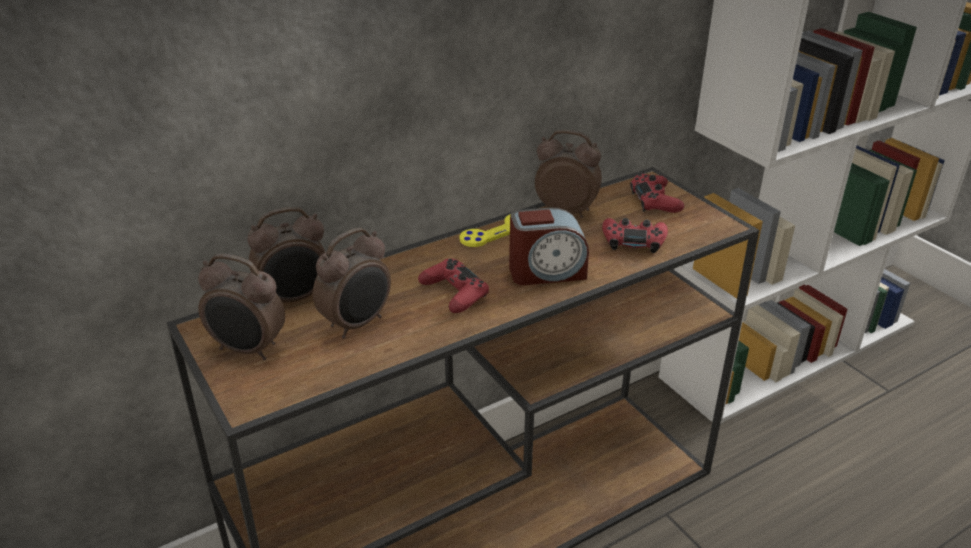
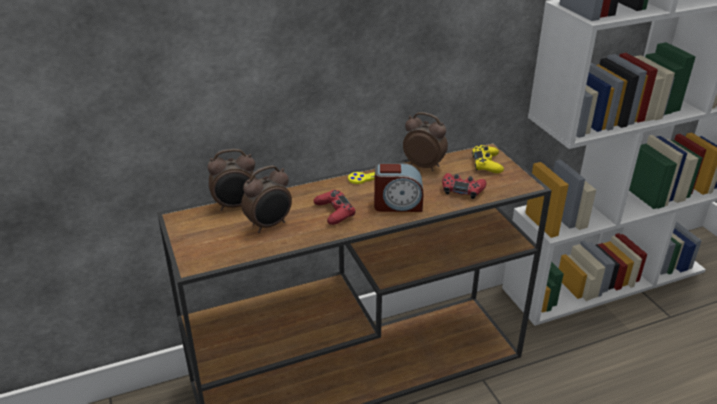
camera: 10 degrees right, 0 degrees up
alarm clock [198,254,285,360] -> none
red game controller [630,174,684,213] -> yellow game controller [472,145,504,173]

